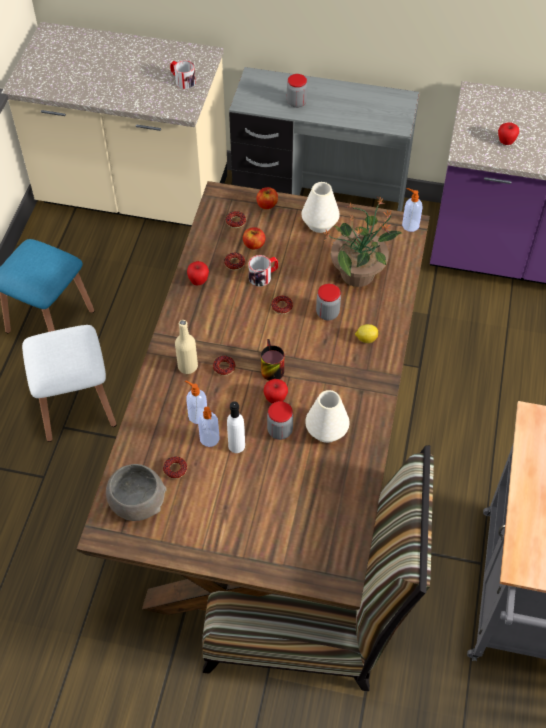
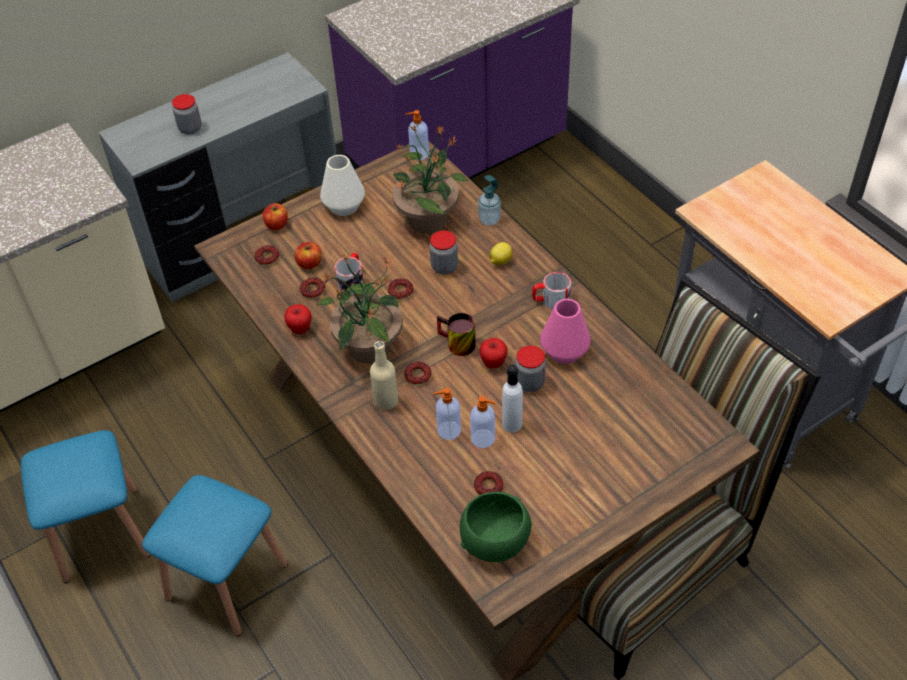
camera: 45 degrees left, 5 degrees down
white stool [22,325,116,442] -> blue stool [142,475,288,636]
grey bowl [106,464,167,521] -> green bowl [460,492,532,562]
mug [170,60,196,89] -> mug moved to [532,272,571,310]
white vase [305,390,350,443] -> pink vase [540,299,591,364]
apple [498,122,519,145] -> none
none -> potted plant [317,253,403,363]
none -> soap dispenser [478,175,501,225]

